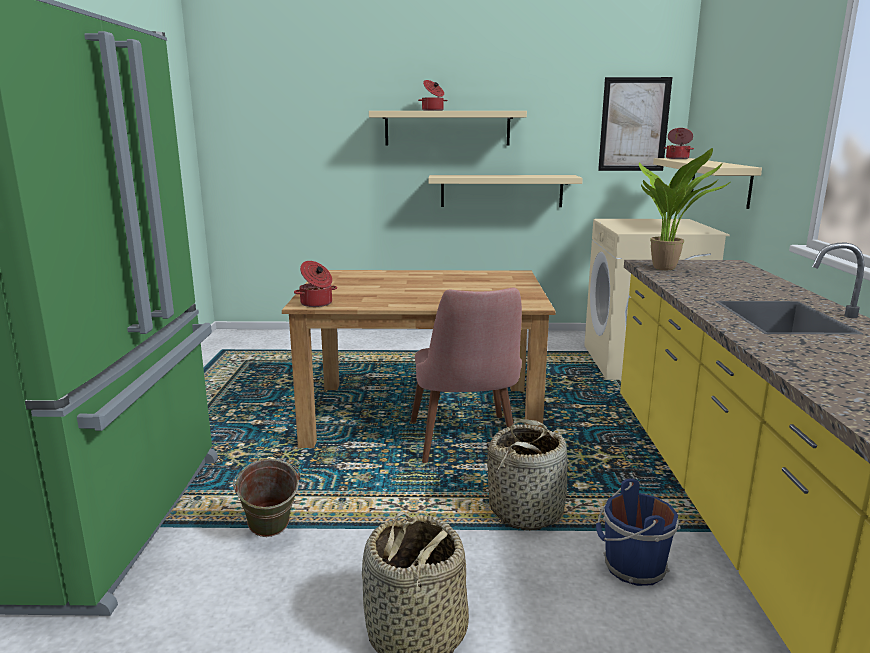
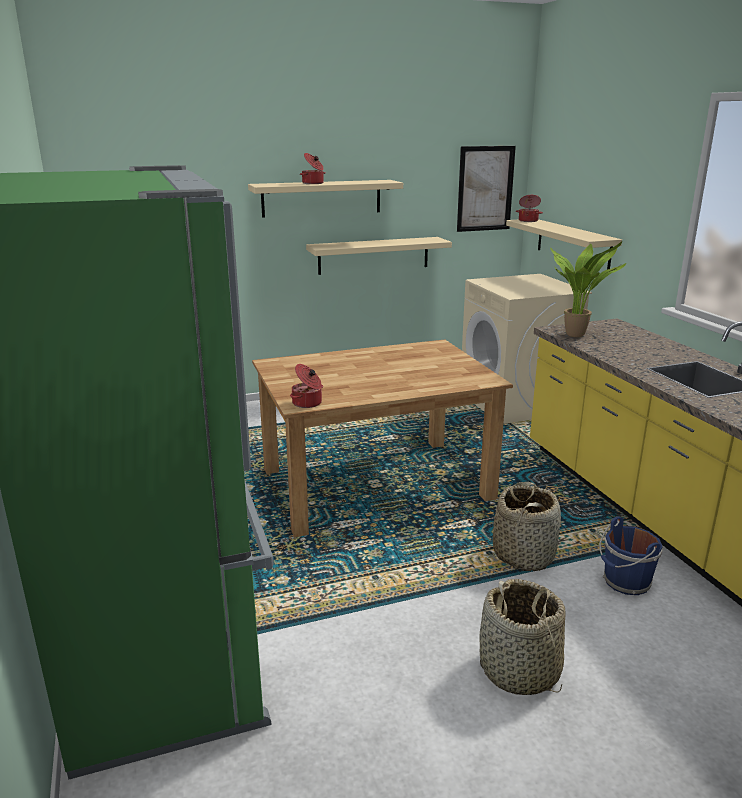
camera: 20 degrees left, 5 degrees up
green bucket [233,459,301,537] -> none
pink chair [411,288,522,463] -> none

